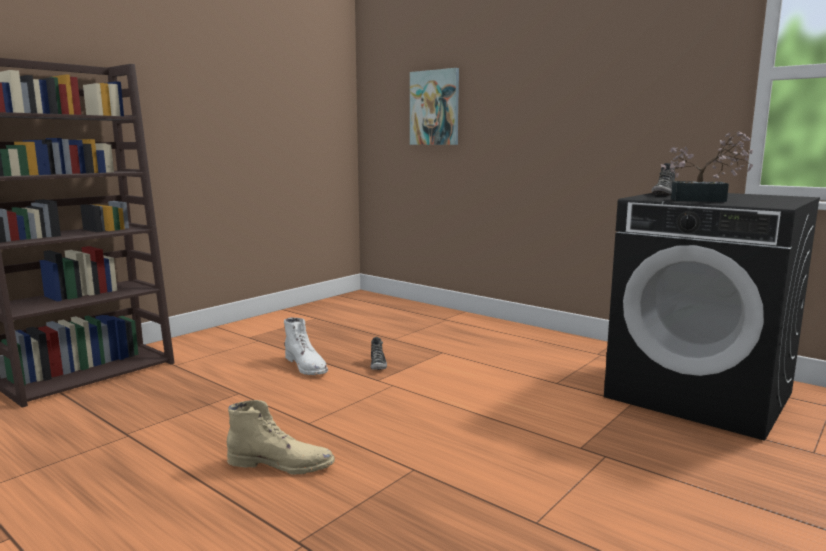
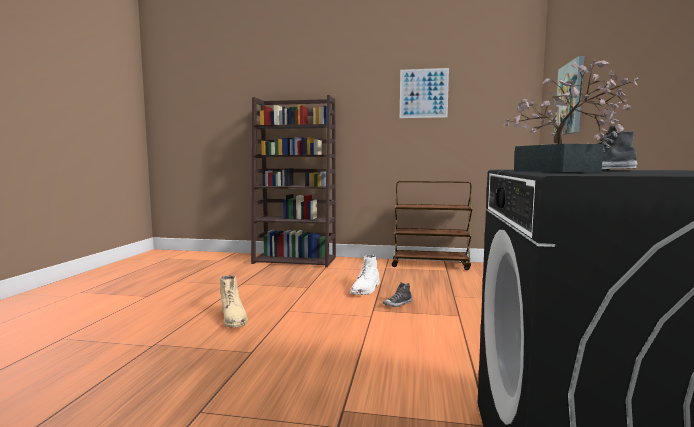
camera: 60 degrees right, 5 degrees down
none -> brown cart [392,181,472,270]
none -> picture [400,68,449,118]

